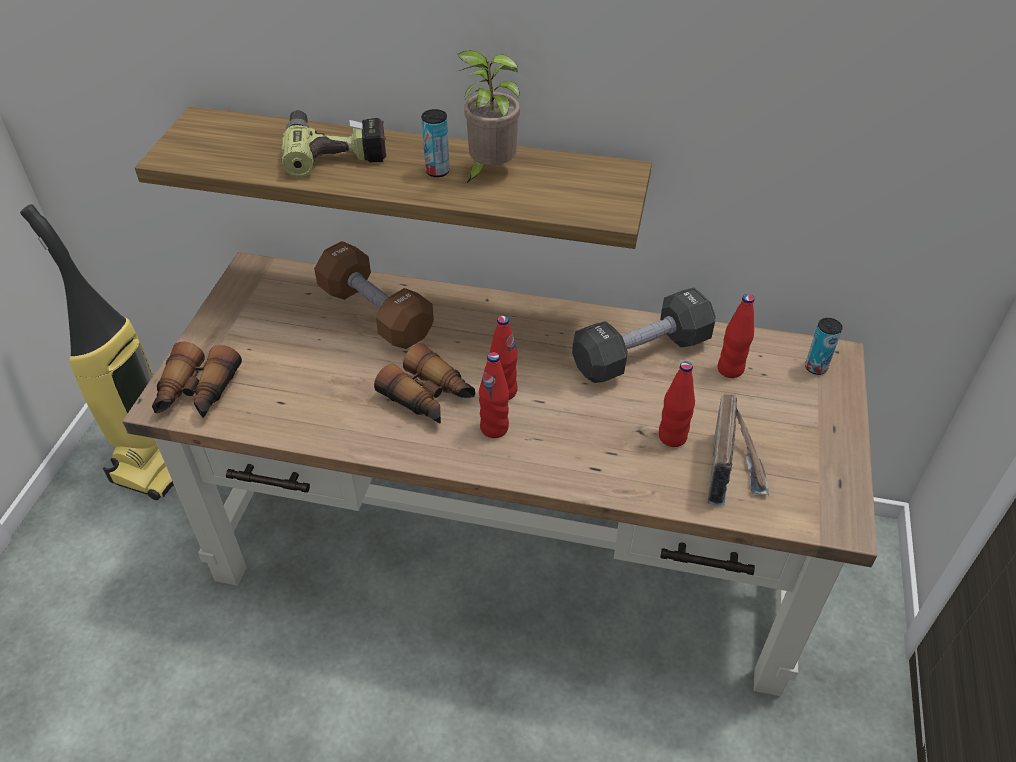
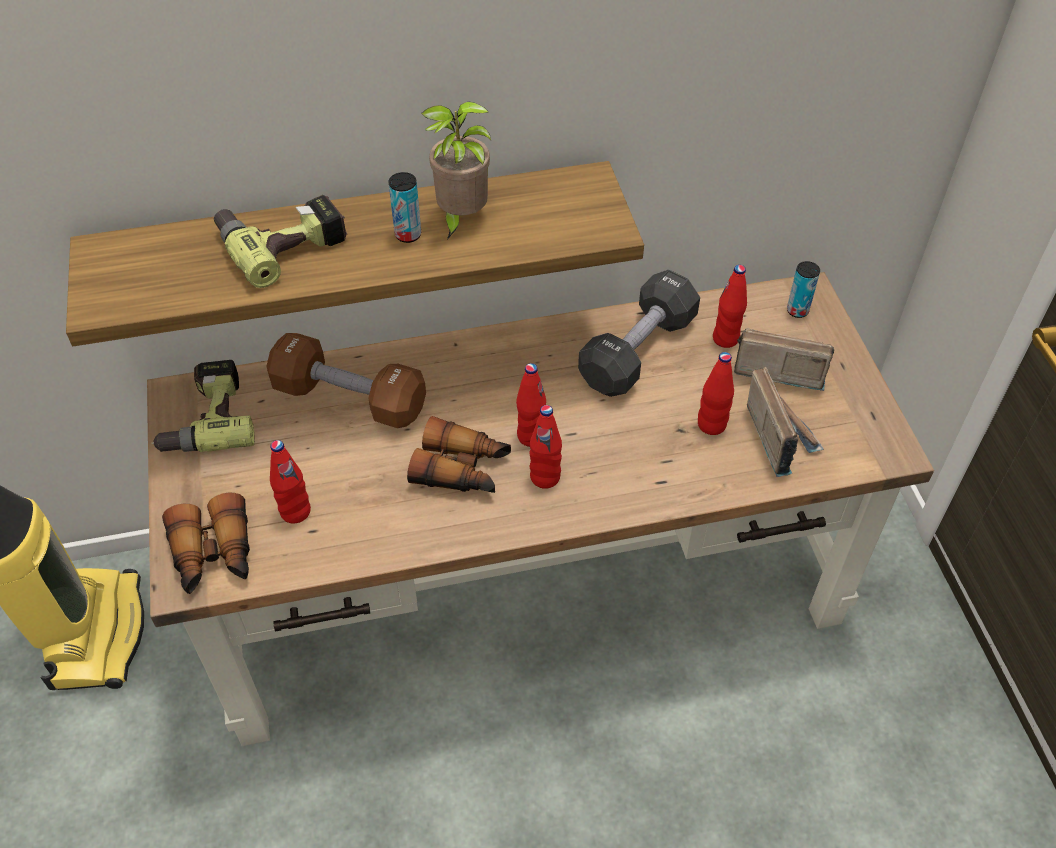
camera: 25 degrees left, 5 degrees up
none -> power drill [152,360,254,452]
none -> red bottle [270,440,311,524]
none -> radio [734,329,834,391]

